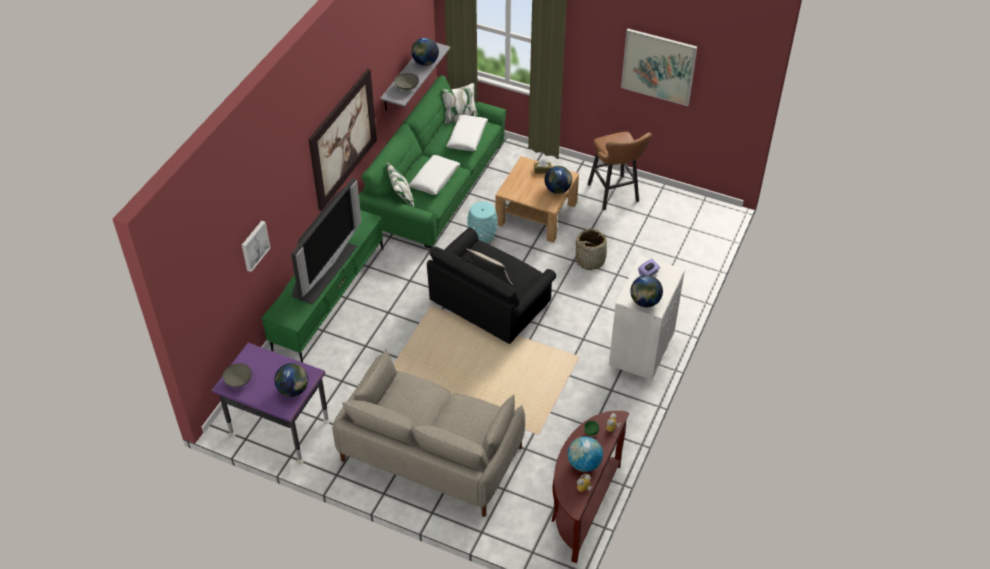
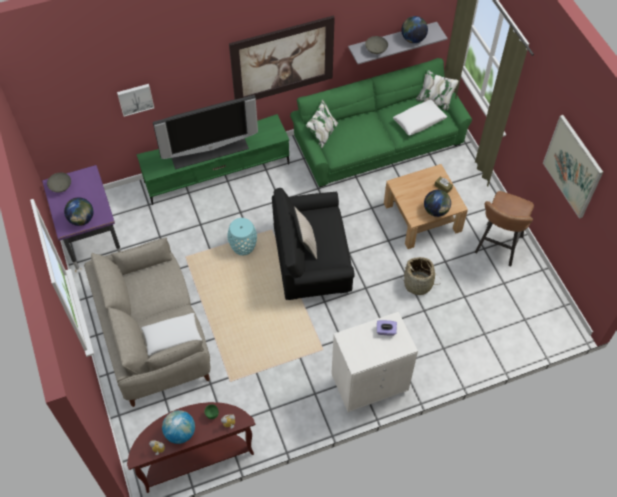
camera: 45 degrees right, 10 degrees up
white pillow [409,155,460,195] -> white pillow moved to [141,313,202,356]
turquoise stool [467,201,498,243] -> turquoise stool moved to [227,218,257,255]
globe [630,275,663,307] -> none

